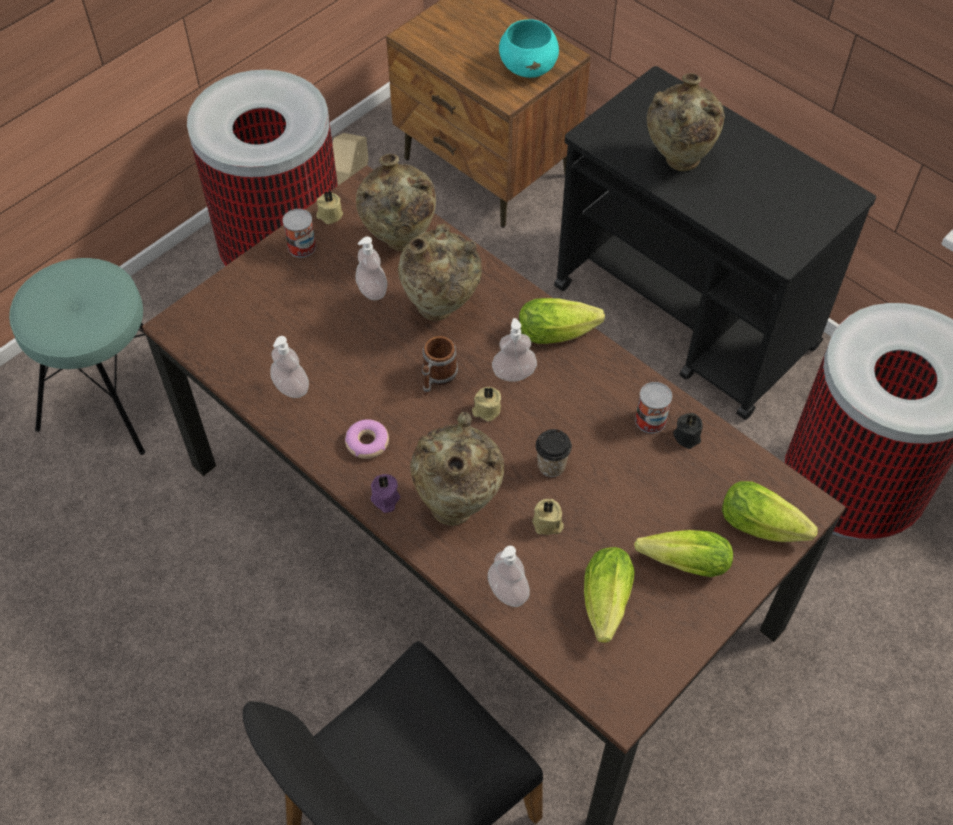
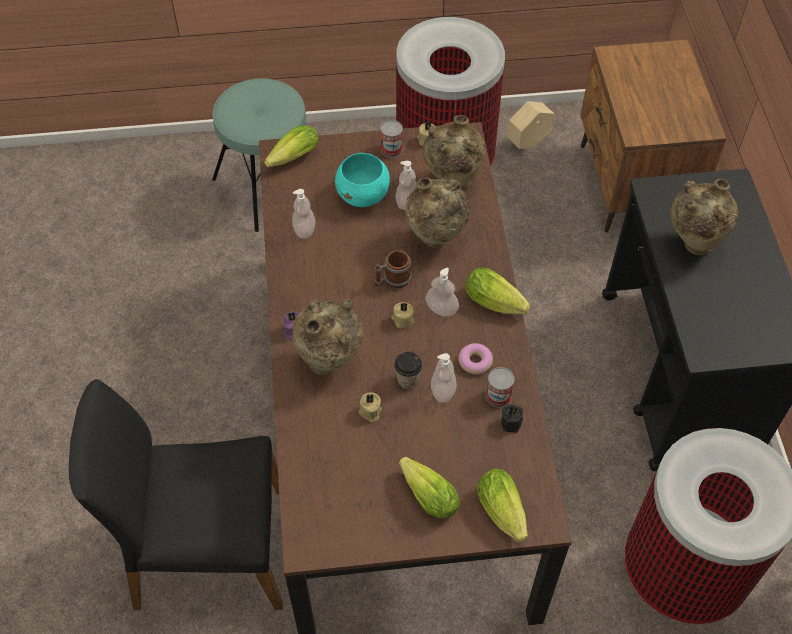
camera: 40 degrees right, 0 degrees up
donut [345,419,389,459] -> donut moved to [459,343,493,374]
soap dispenser [488,546,530,607] -> soap dispenser moved to [431,353,457,403]
turquoise bowl [499,19,559,78] -> turquoise bowl moved to [335,153,390,207]
lettuce [584,547,635,643] -> lettuce moved to [264,125,318,167]

